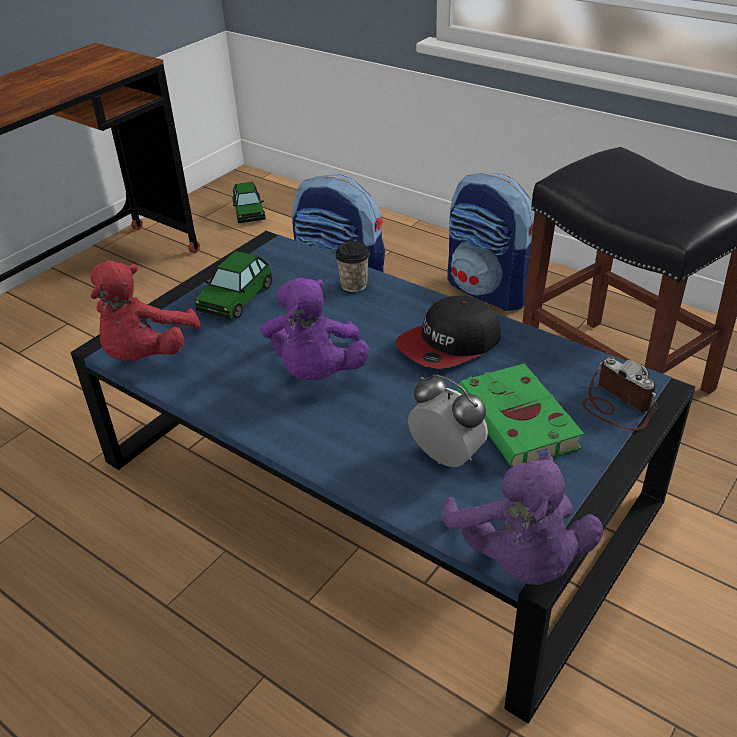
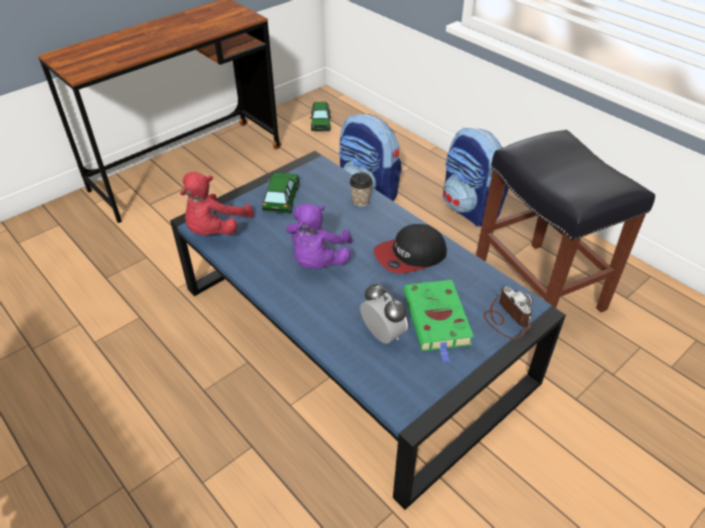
camera: 10 degrees right, 5 degrees up
toy car [195,251,272,320] -> toy car turned 150 degrees clockwise [262,173,299,213]
purple plush toy [441,454,603,585] -> none

